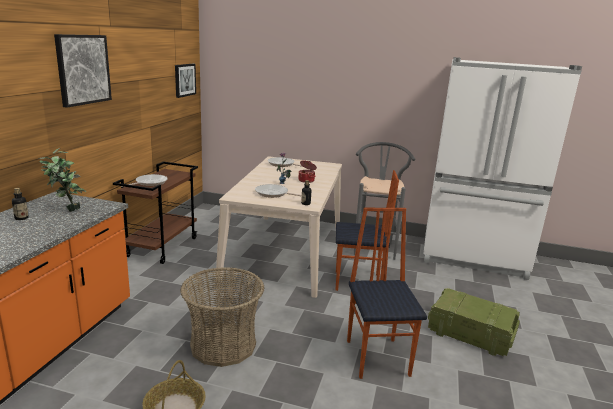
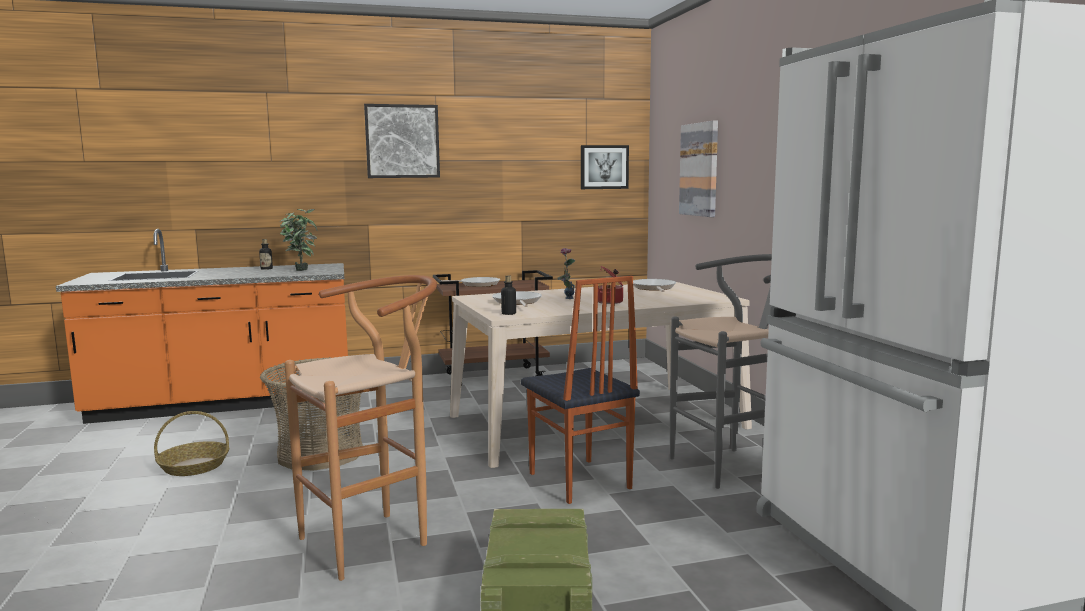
camera: 60 degrees right, 10 degrees down
chair [347,208,427,379] -> brown stool [284,275,437,581]
none -> picture [679,121,718,217]

